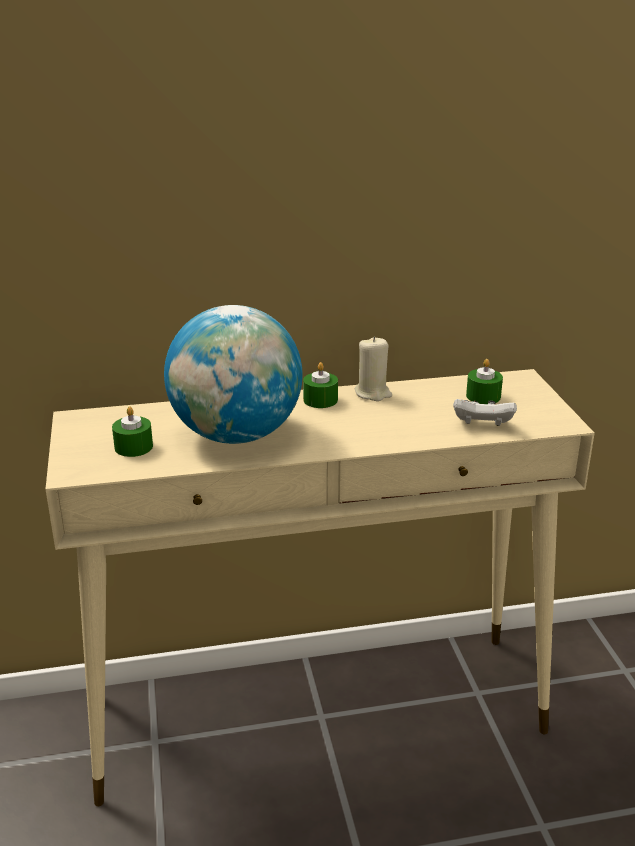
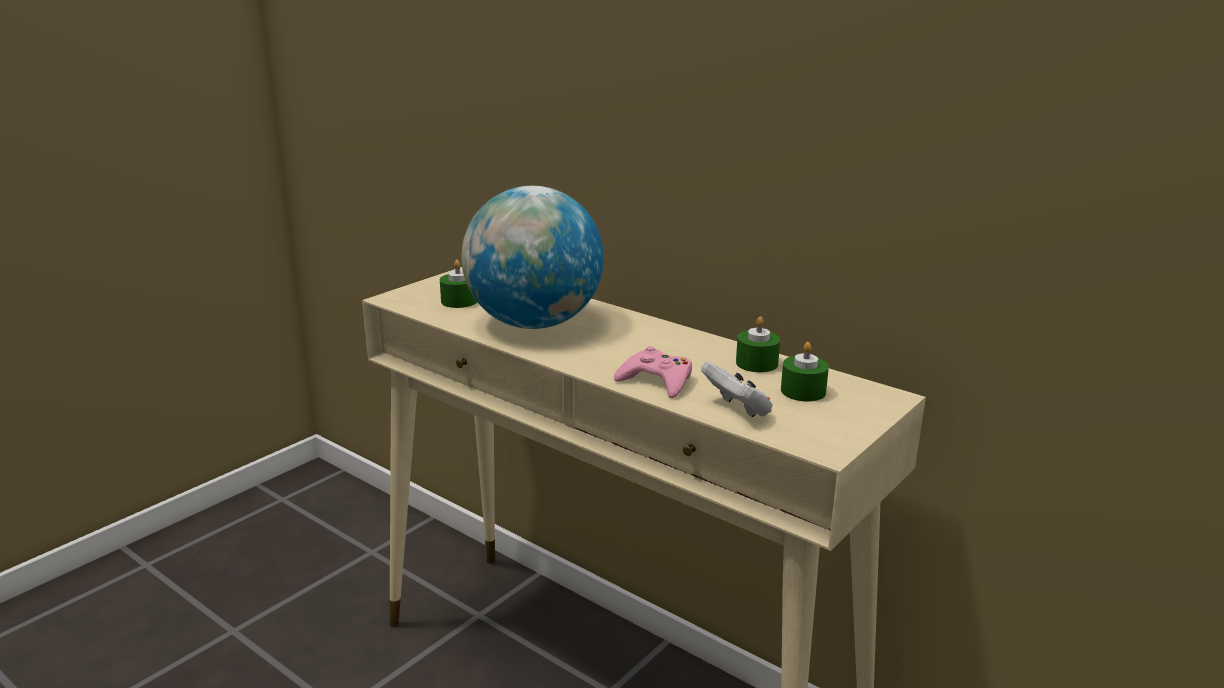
camera: 50 degrees right, 5 degrees down
green candle [303,362,338,408] -> green candle moved to [736,316,780,372]
beige candle [355,336,392,401] -> none
none -> pink game controller [614,346,692,398]

